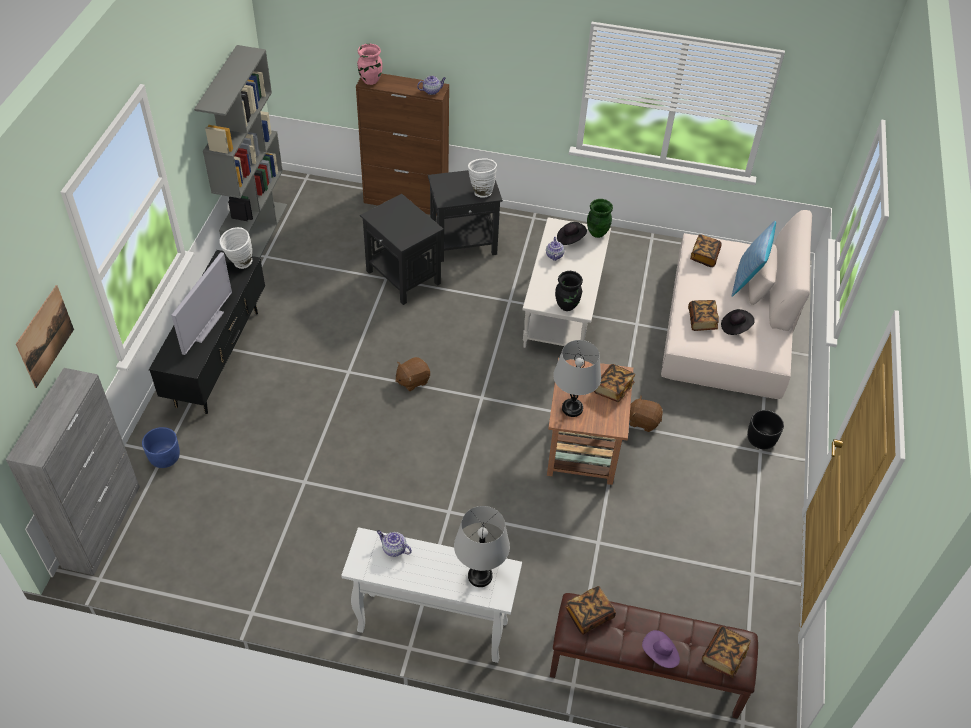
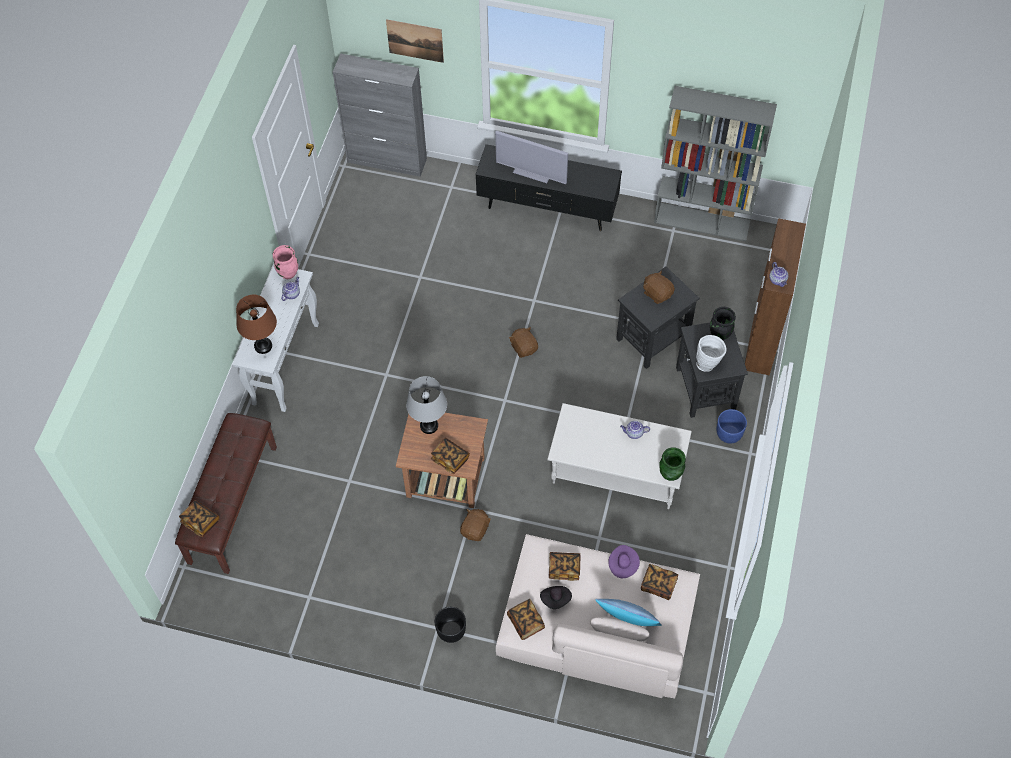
camera: 95 degrees right, 10 degrees up
blue planter [142,427,180,468] -> blue planter moved to [717,409,747,444]
white vase [219,227,252,269] -> none
pink vase [357,44,383,85] -> pink vase moved to [273,245,298,279]
grey table lamp [454,506,510,587] -> brown table lamp [236,295,277,354]
black vase [555,271,583,311] -> black vase moved to [710,307,736,340]
black hat [557,222,587,245] -> none
book [565,586,616,635] -> book moved to [507,599,545,640]
purple hat [642,630,680,668] -> purple hat moved to [608,545,640,578]
none -> brown plush toy [643,270,675,304]

